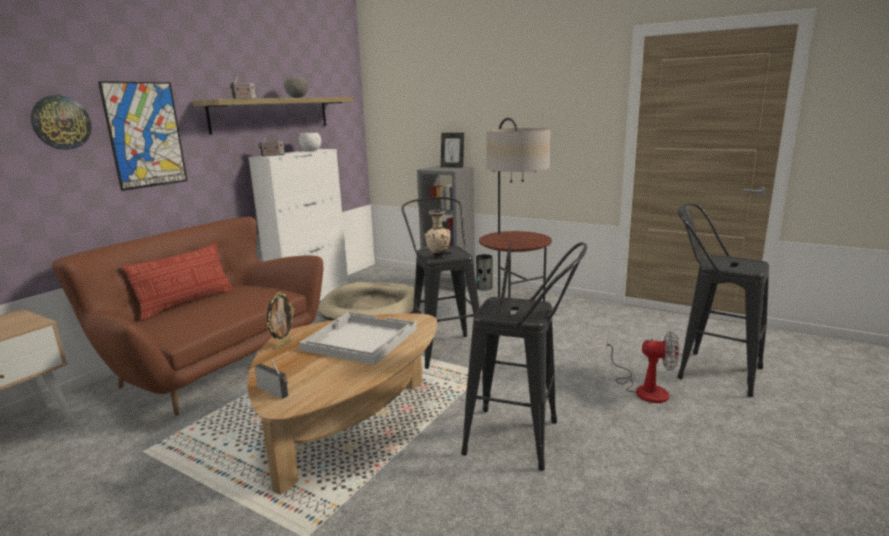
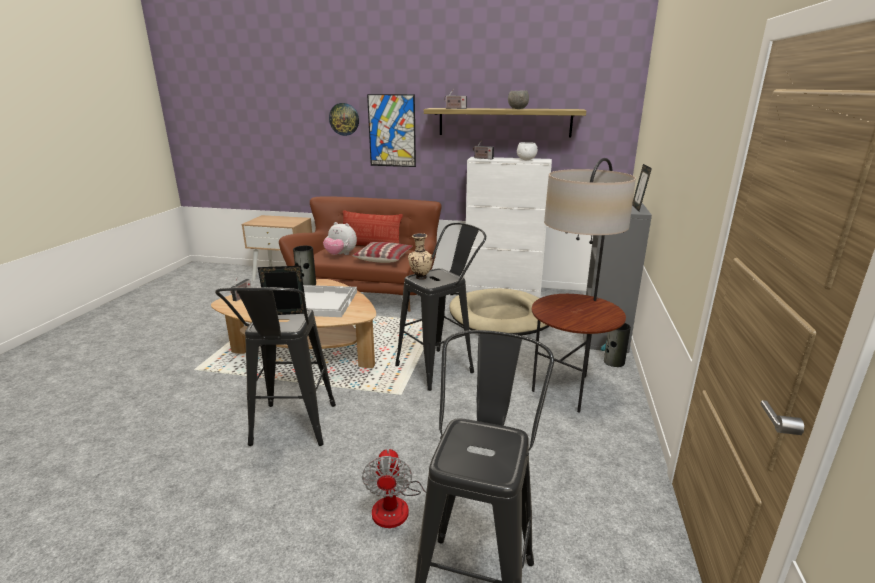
camera: 70 degrees right, 5 degrees up
picture frame [267,292,294,350] -> vase [293,246,316,285]
none -> plush toy [323,222,357,255]
none -> pillow [352,242,413,263]

